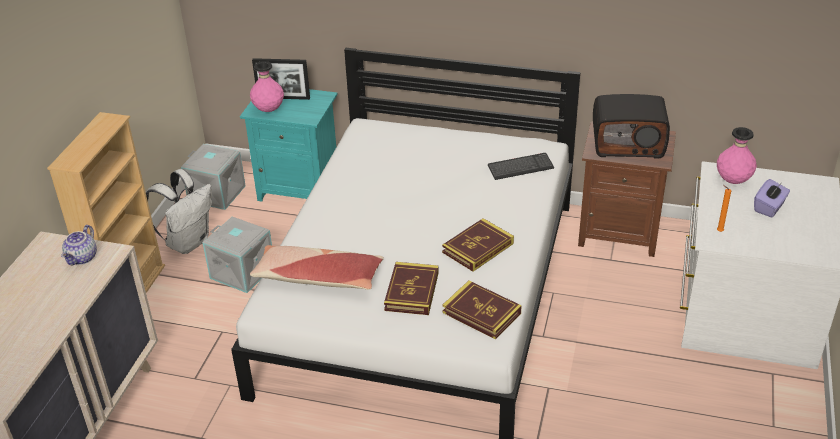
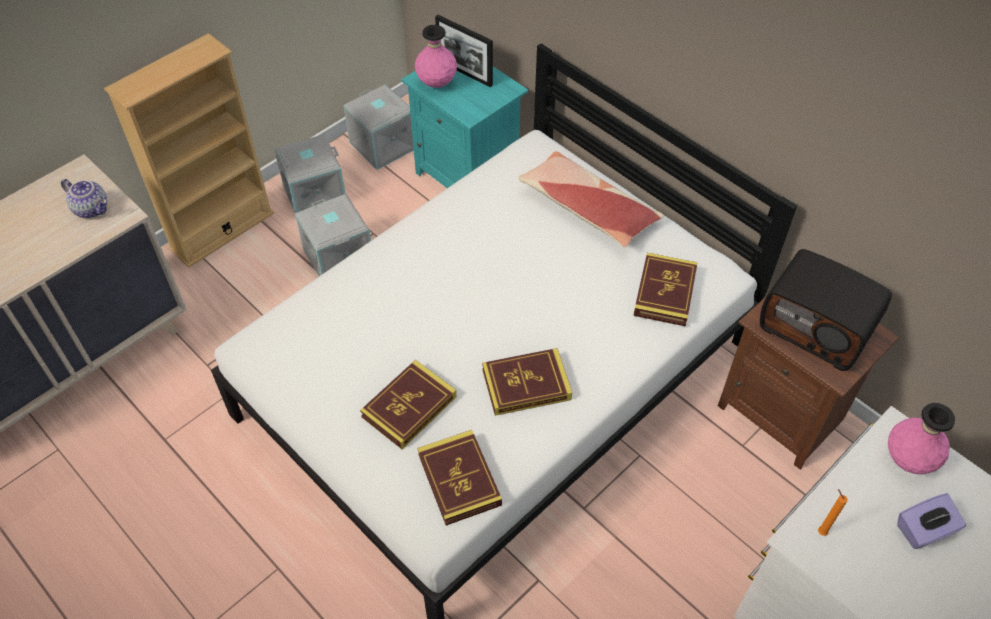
camera: 30 degrees right, 15 degrees up
teapot [61,225,97,265] -> teapot turned 105 degrees counterclockwise [61,179,107,218]
white backpack [146,169,212,254] -> grey storage box [274,134,345,213]
pillow [250,245,384,290] -> pillow moved to [518,151,664,247]
keyboard [488,153,554,180] -> book [633,253,698,326]

